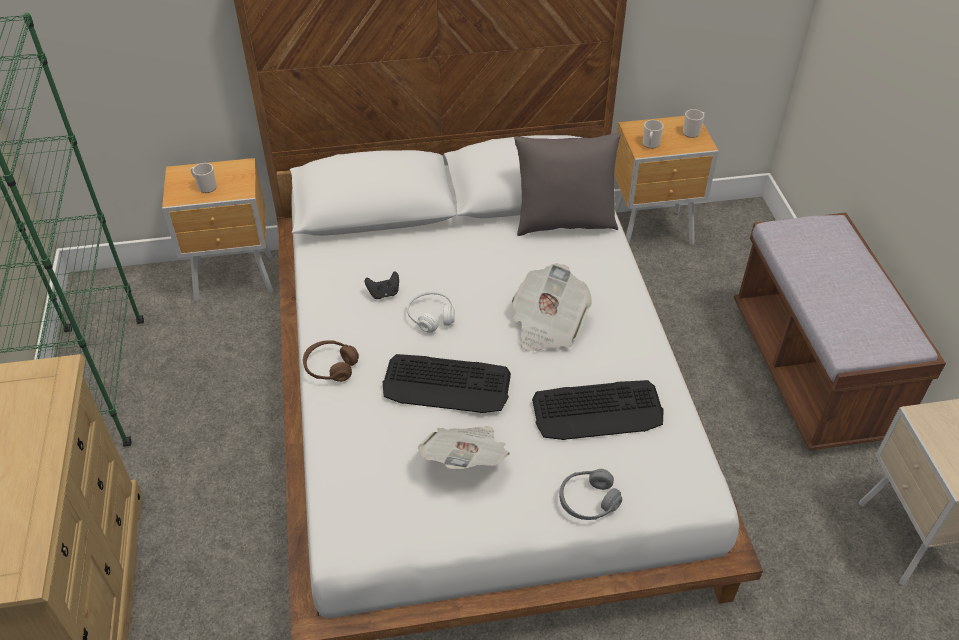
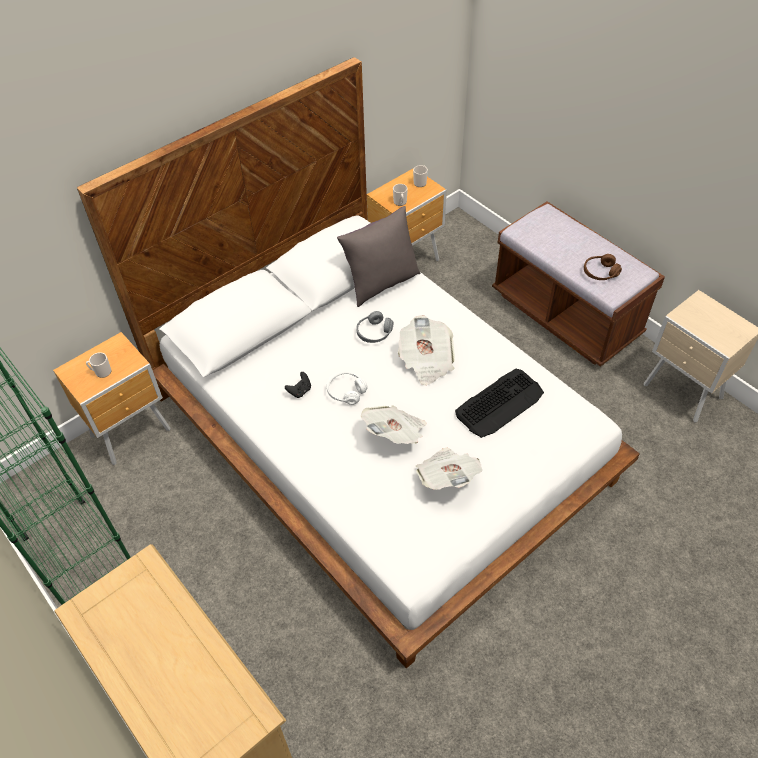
camera: 30 degrees left, 5 degrees up
brown headphones [303,340,359,382] -> brown headphones moved to [584,254,622,280]
keyboard [382,354,511,413] -> newspaper [361,406,426,444]
grey headphones [559,469,622,520] -> grey headphones moved to [356,311,393,343]

